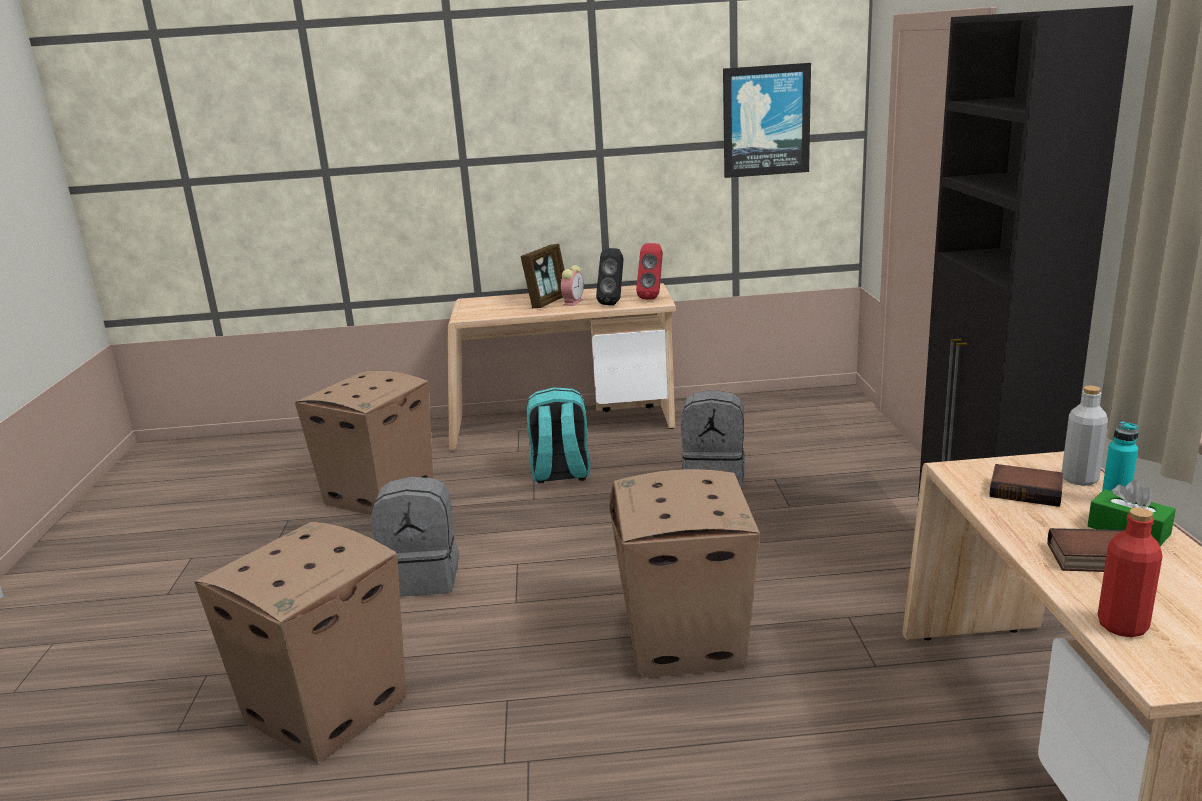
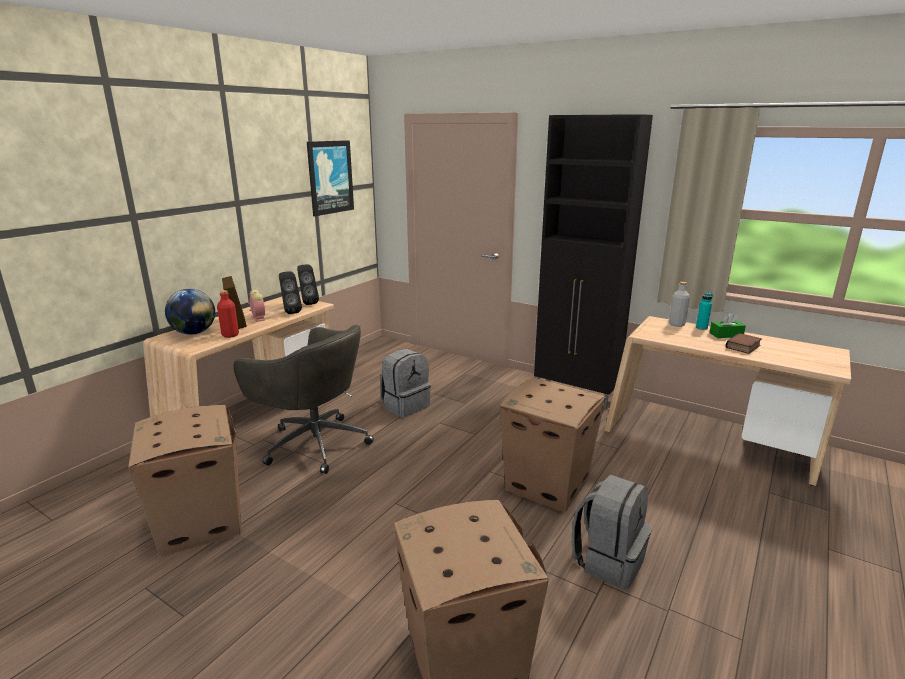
camera: 55 degrees left, 0 degrees up
grey backpack [371,476,458,597] -> grey backpack moved to [572,475,652,589]
turquoise backpack [526,387,591,484] -> grey office chair [233,325,374,474]
red speaker [636,243,663,300] -> black speaker [297,264,319,305]
book [990,464,1063,507] -> none
red bottle [1098,507,1163,637] -> red bottle moved to [217,290,239,338]
none -> globe [165,289,215,335]

